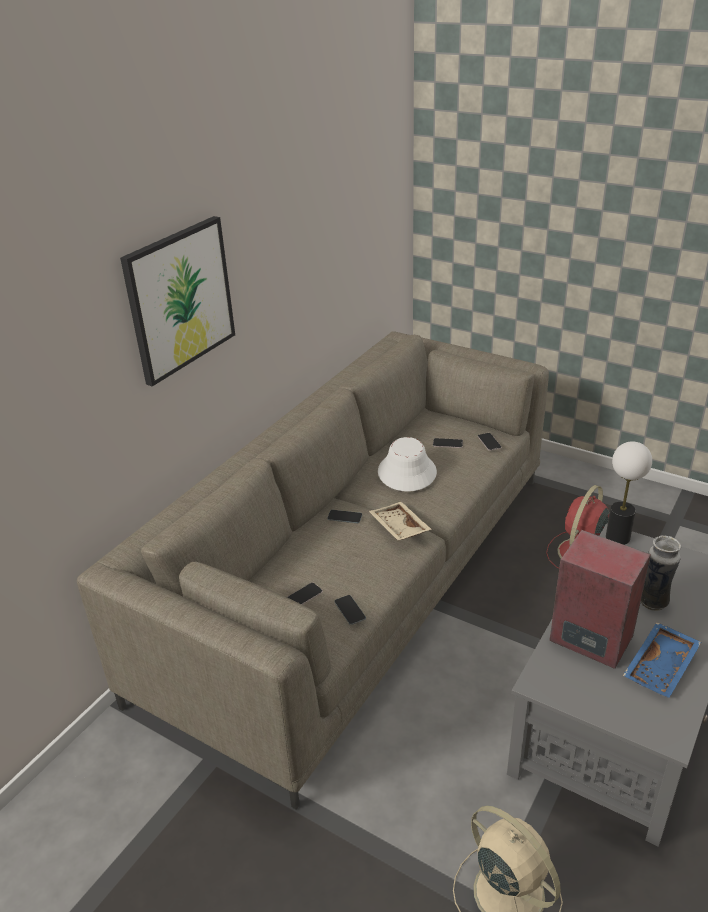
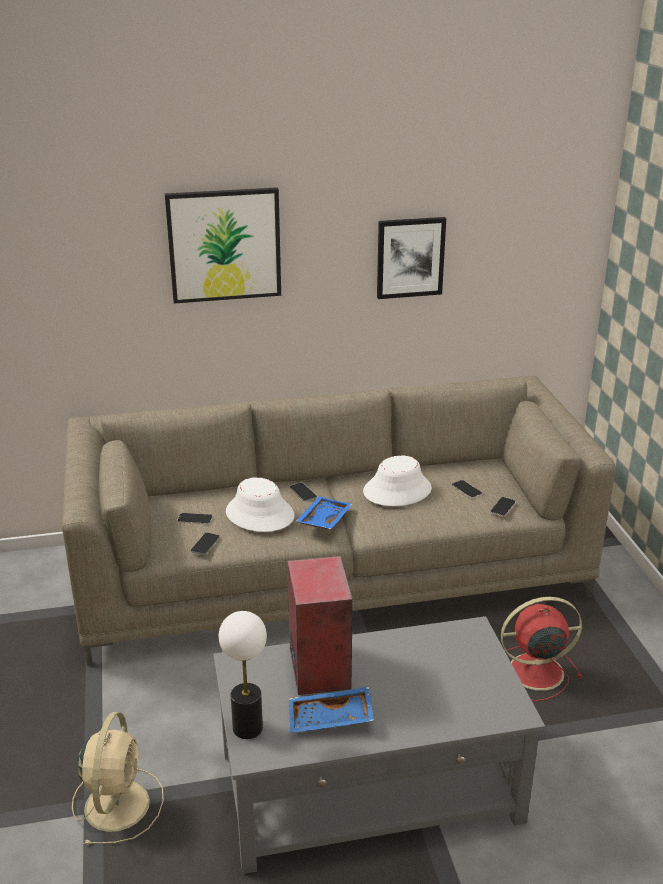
camera: 45 degrees right, 5 degrees down
beige tray [369,502,432,540] -> blue tray [296,496,352,529]
table lamp [606,441,652,545] -> table lamp moved to [219,611,267,739]
vase [641,535,681,611] -> none
none -> white hat [226,477,295,532]
none -> picture [377,217,446,299]

